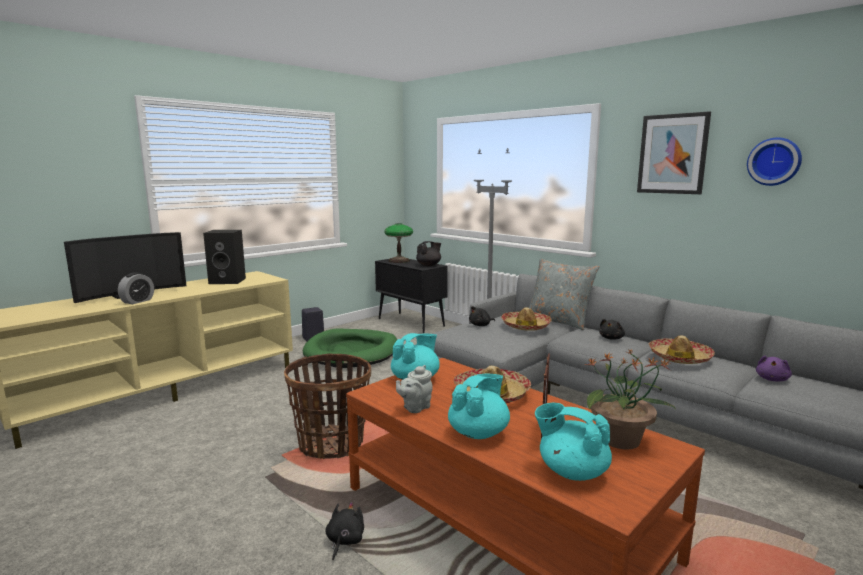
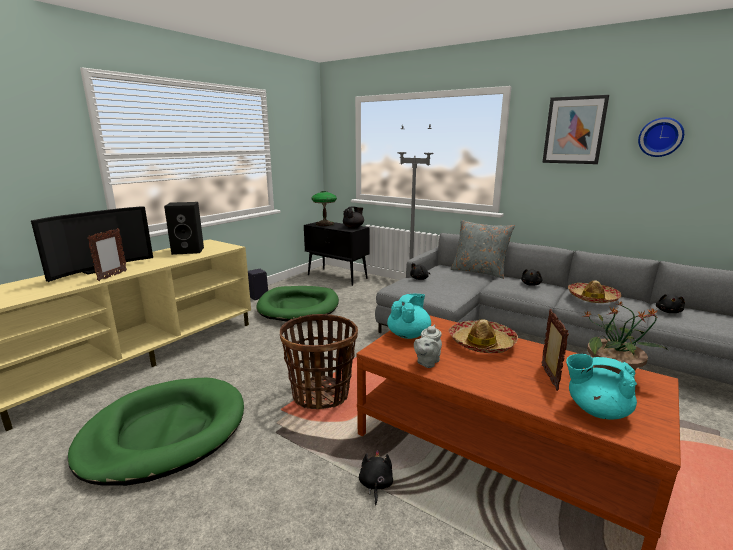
camera: 10 degrees left, 5 degrees up
alarm clock [118,272,154,304] -> picture frame [87,228,127,281]
turquoise teapot [448,374,510,439] -> none
hat [501,307,552,331] -> none
purple plush toy [756,356,792,381] -> black plush toy [656,294,685,313]
none -> green dog bed [68,378,244,486]

